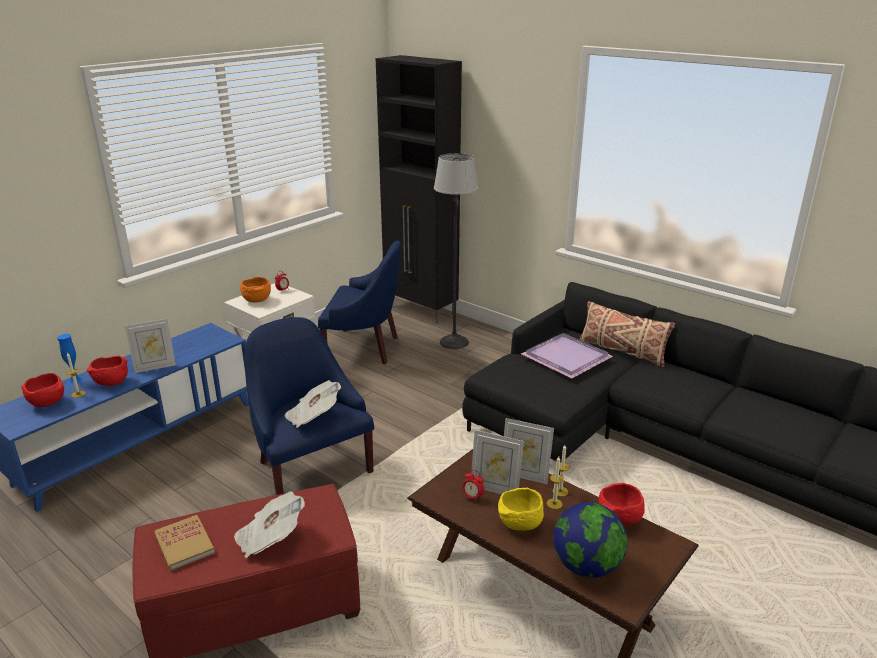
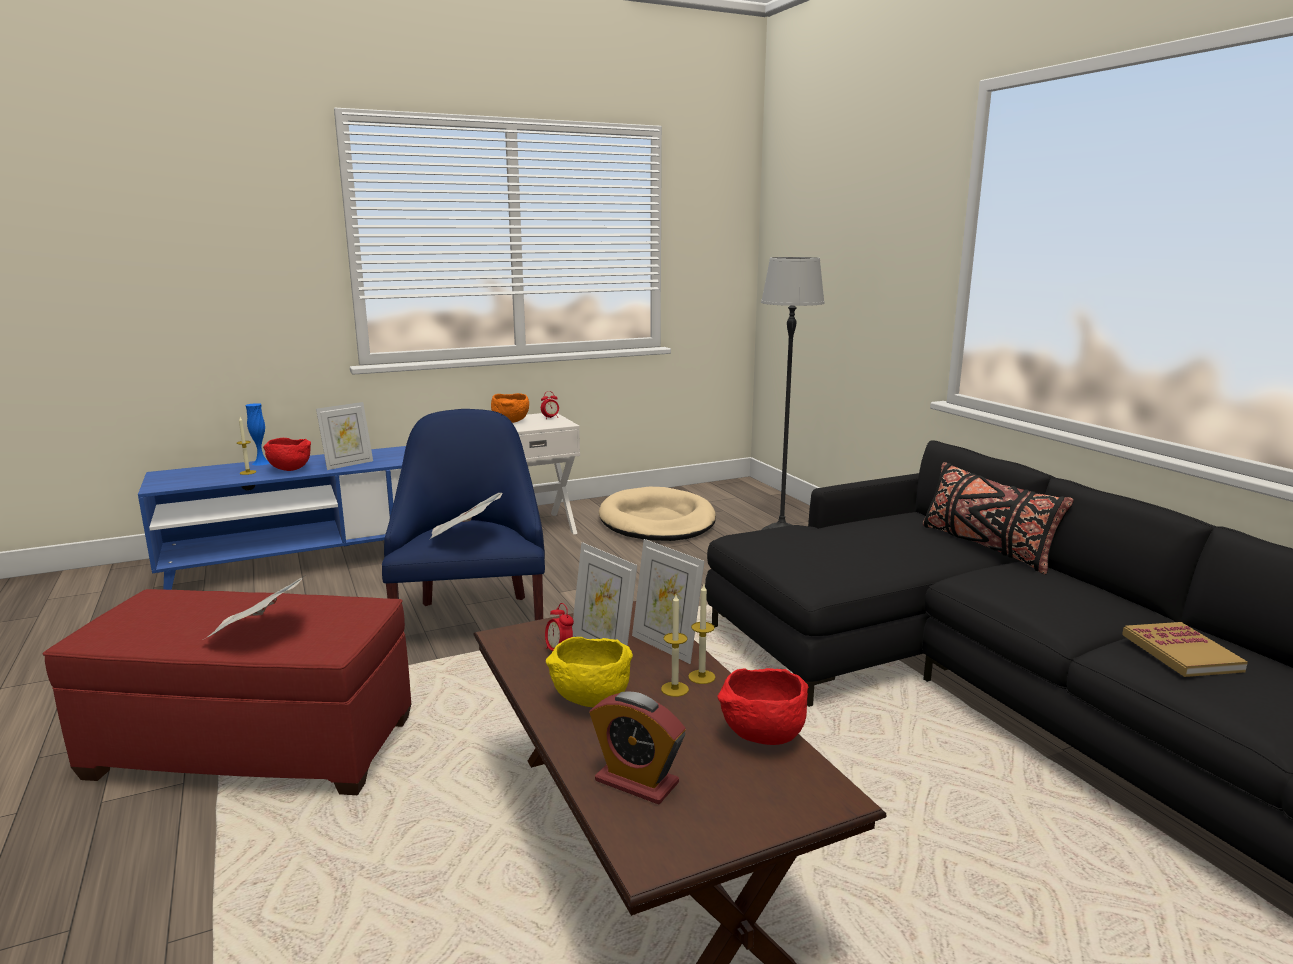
camera: 25 degrees right, 10 degrees down
red bowl [21,373,64,407] -> none
picture frame [125,319,176,373] -> picture frame turned 45 degrees counterclockwise [316,402,373,470]
book [154,515,215,571] -> book moved to [1122,622,1248,677]
blue armchair [318,241,401,364] -> beige dog bed [599,487,716,541]
black cabinet [376,55,462,324] -> none
purple tray [521,333,613,378] -> none
globe [553,502,627,578] -> alarm clock [589,691,685,805]
beige pillow [580,301,675,367] -> black pillow [923,462,1074,575]

